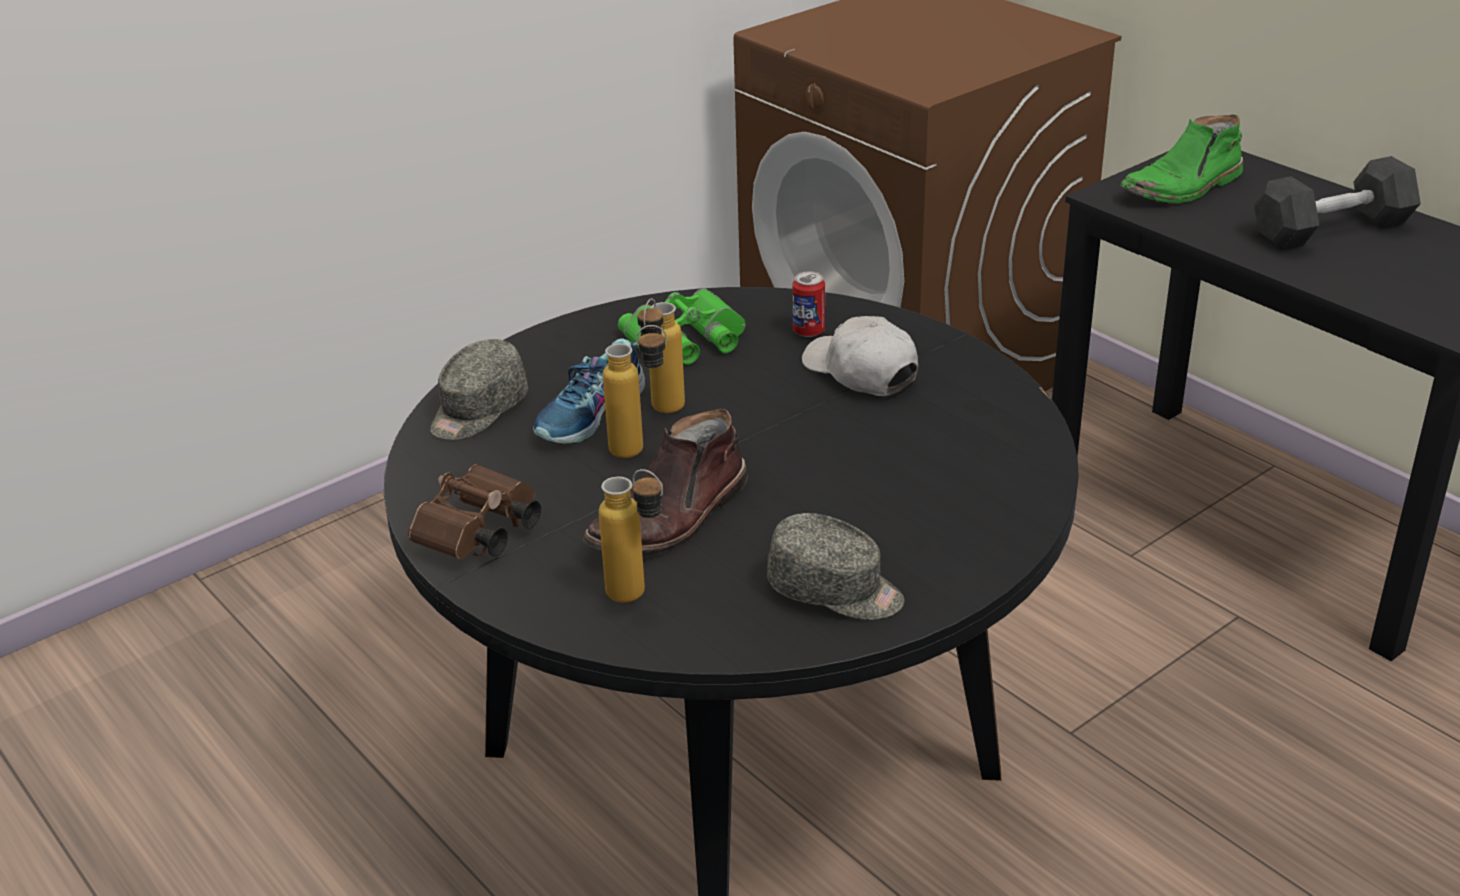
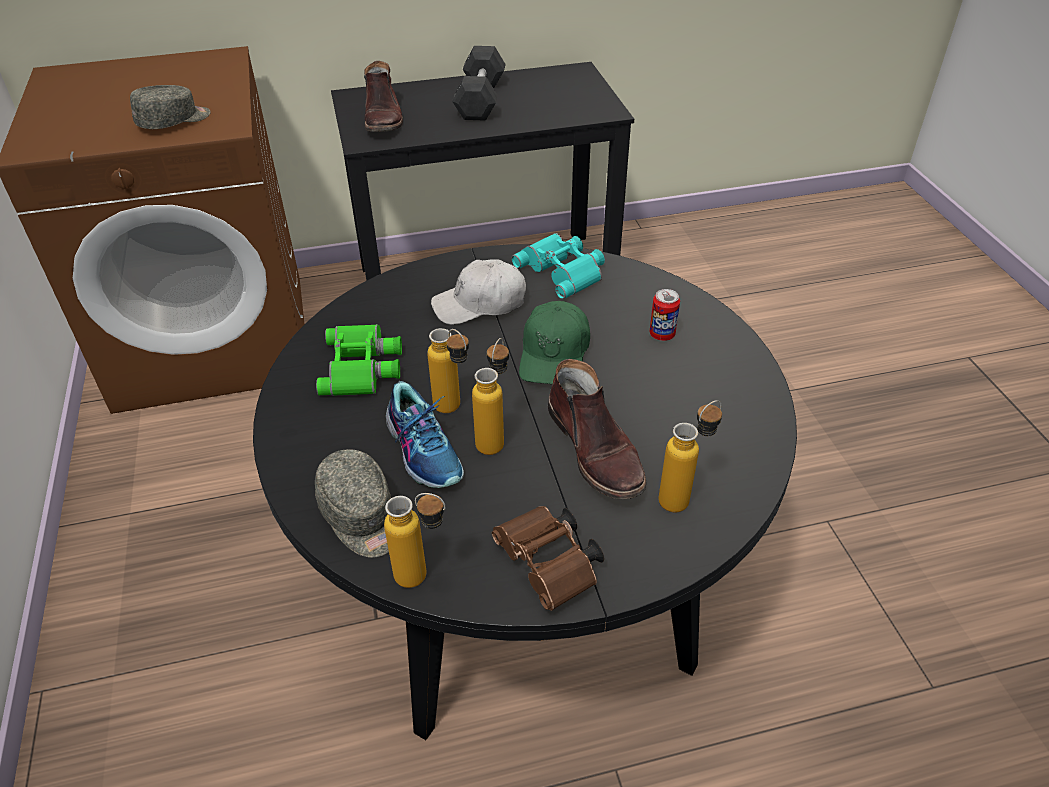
camera: 65 degrees left, 10 degrees up
grey cap [767,513,904,620] -> grey cap moved to [130,85,211,129]
can [793,271,825,337] -> can moved to [650,289,680,341]
green boot [1120,114,1243,203] -> brown boot [364,61,403,132]
none -> bottle [384,493,445,588]
none -> turquoise binoculars [512,233,605,299]
none -> green cap [519,301,590,384]

